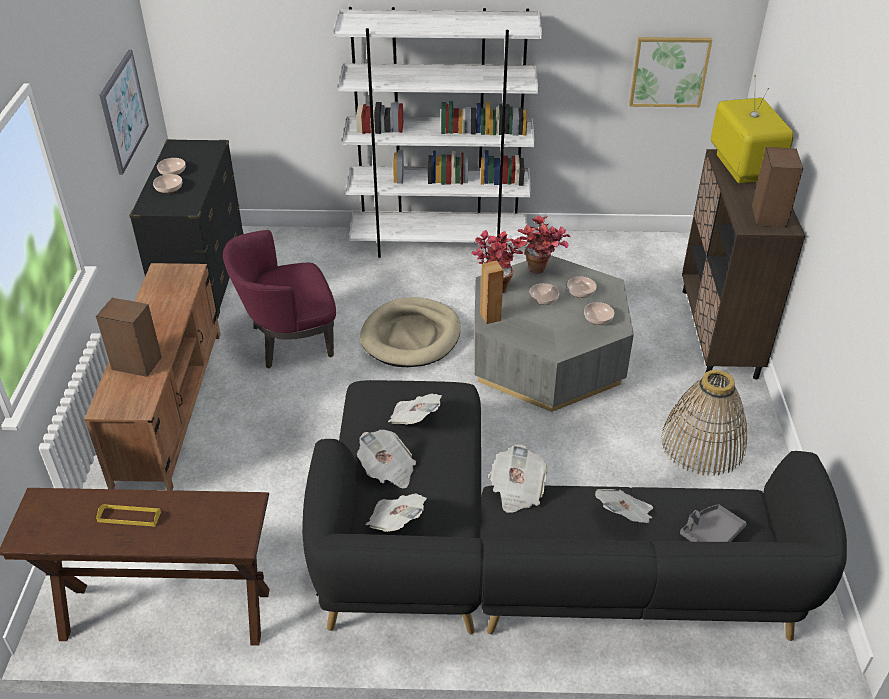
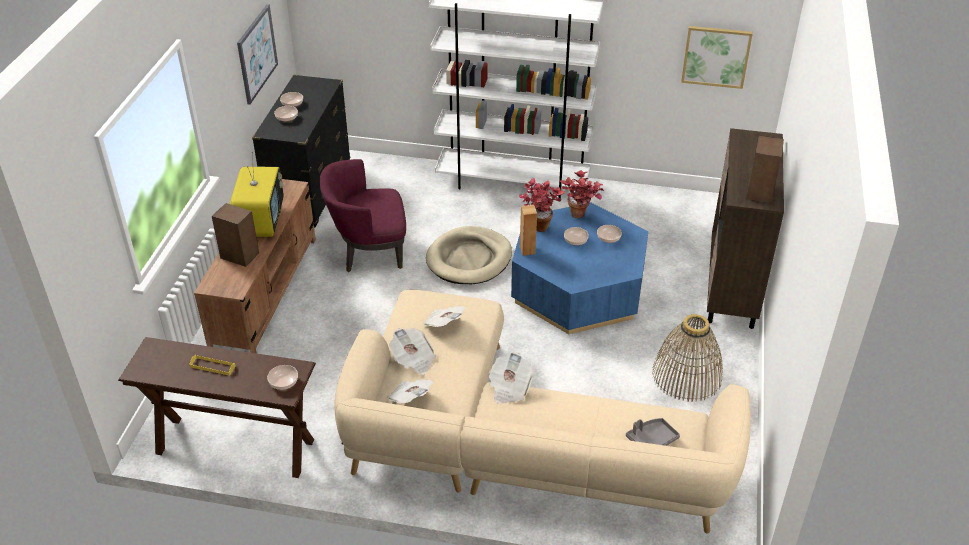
camera: 10 degrees right, 0 degrees up
black sofa [302,380,847,641] -> beige sofa [334,290,751,534]
grey coffee table [474,255,634,412] -> blue coffee table [511,202,648,334]
bowl [584,302,615,325] -> bowl moved to [267,365,298,390]
newspaper [595,489,653,523] -> none
television [711,75,794,183] -> television moved to [229,152,284,237]

